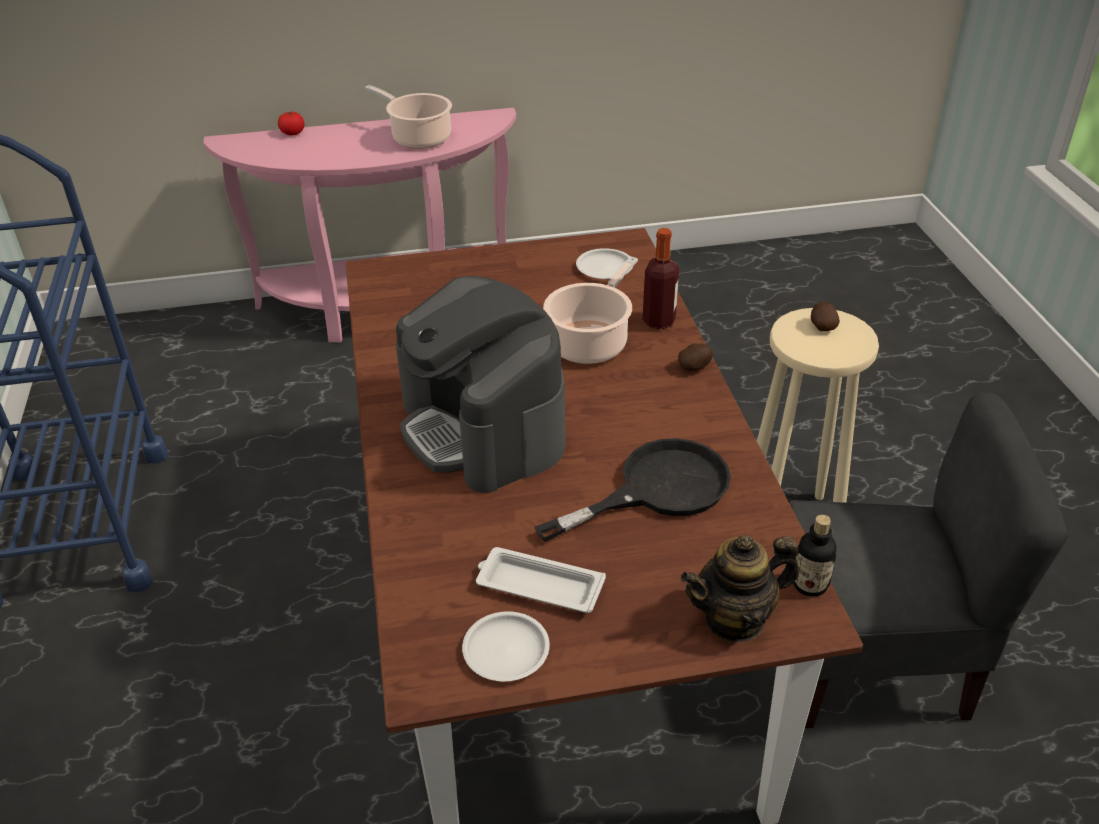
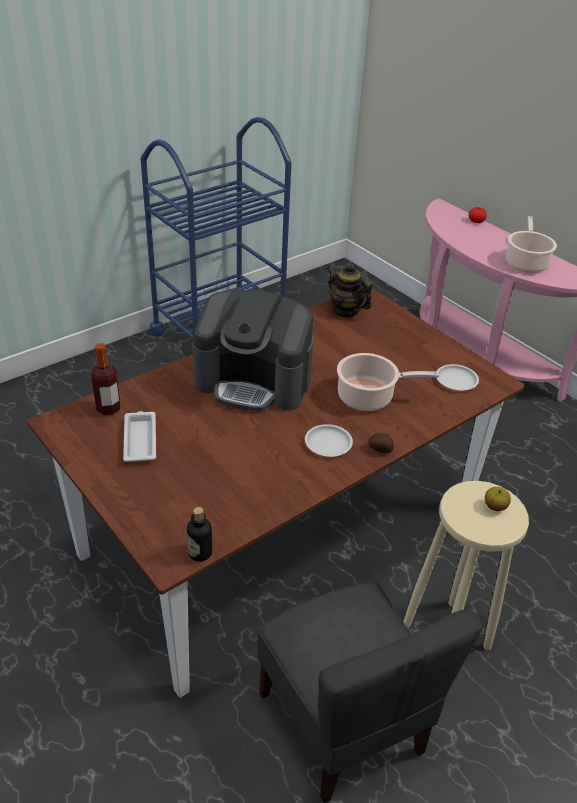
camera: 60 degrees right, 0 degrees up
coffee machine [396,276,566,493] -> coffee machine turned 105 degrees counterclockwise [192,289,313,411]
white plate [462,611,550,681] -> white plate moved to [305,424,353,457]
black frying pan [534,438,731,542] -> none
bottle [643,228,679,329] -> bottle moved to [91,343,120,415]
teapot [681,535,799,642] -> teapot moved to [327,264,372,318]
potato [811,302,840,331] -> apple [485,487,511,511]

